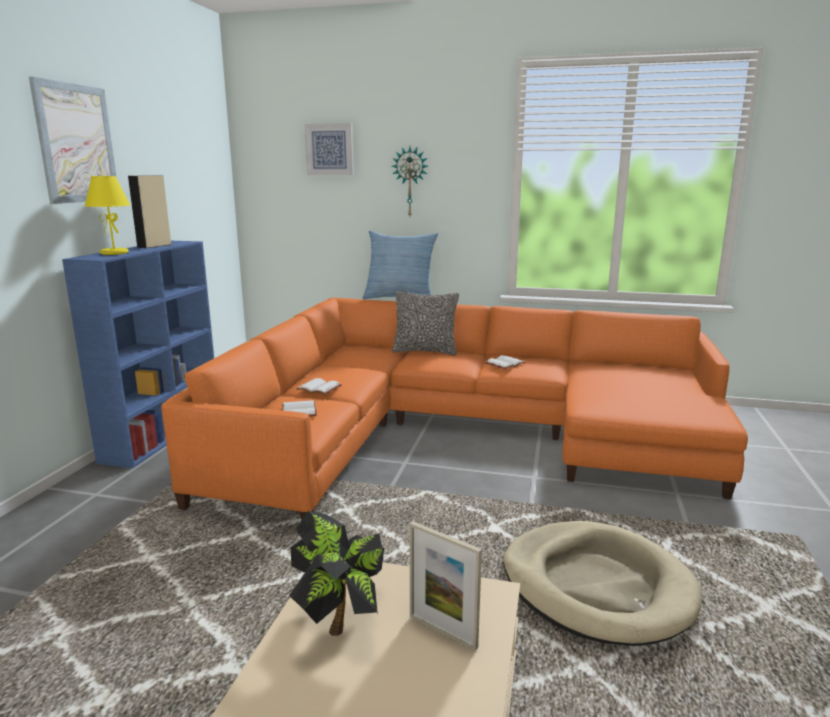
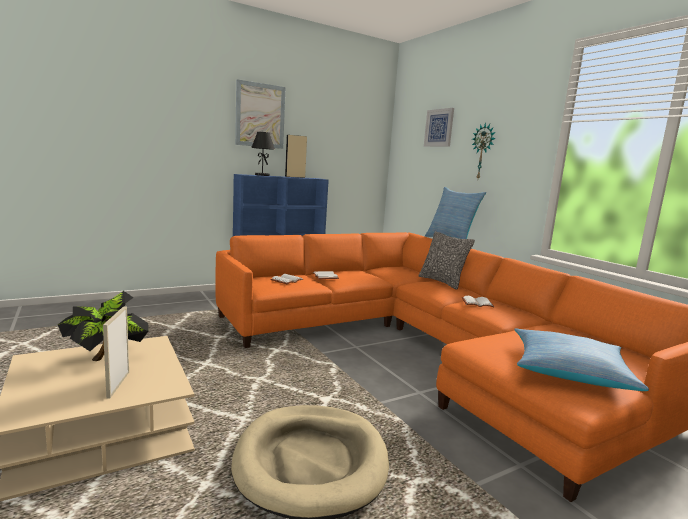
camera: 45 degrees right, 5 degrees down
yellow table lamp [84,176,130,255] -> black table lamp [251,132,275,176]
none -> pillow [514,329,649,391]

